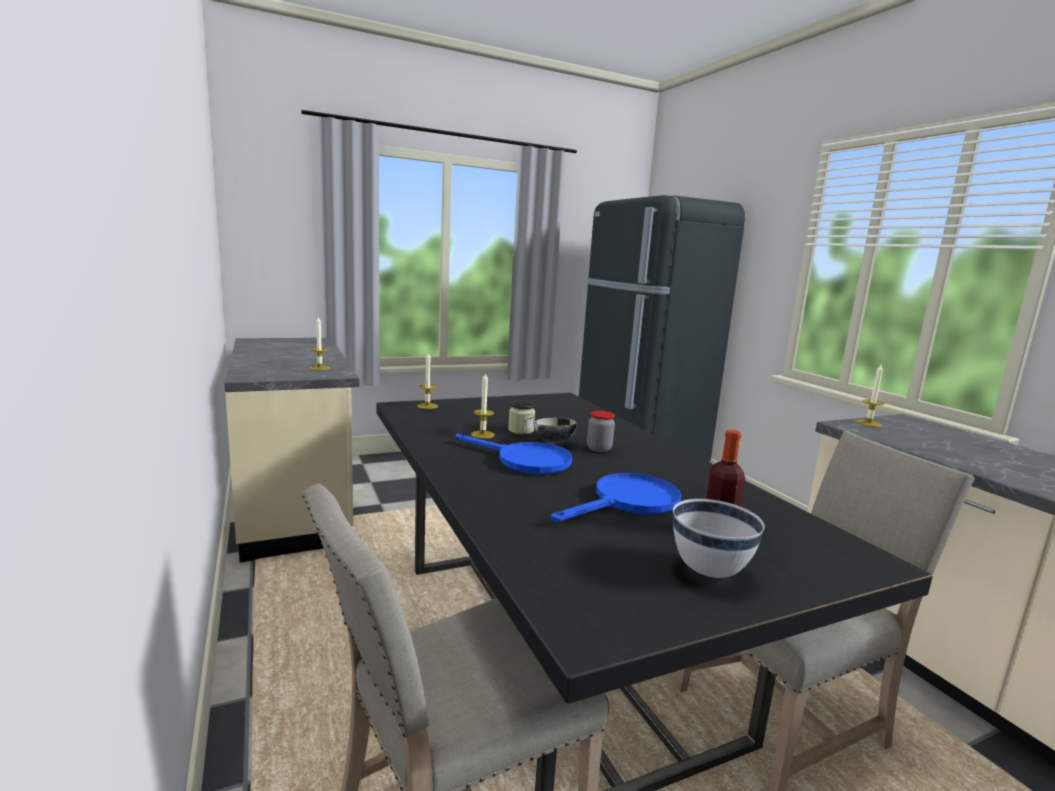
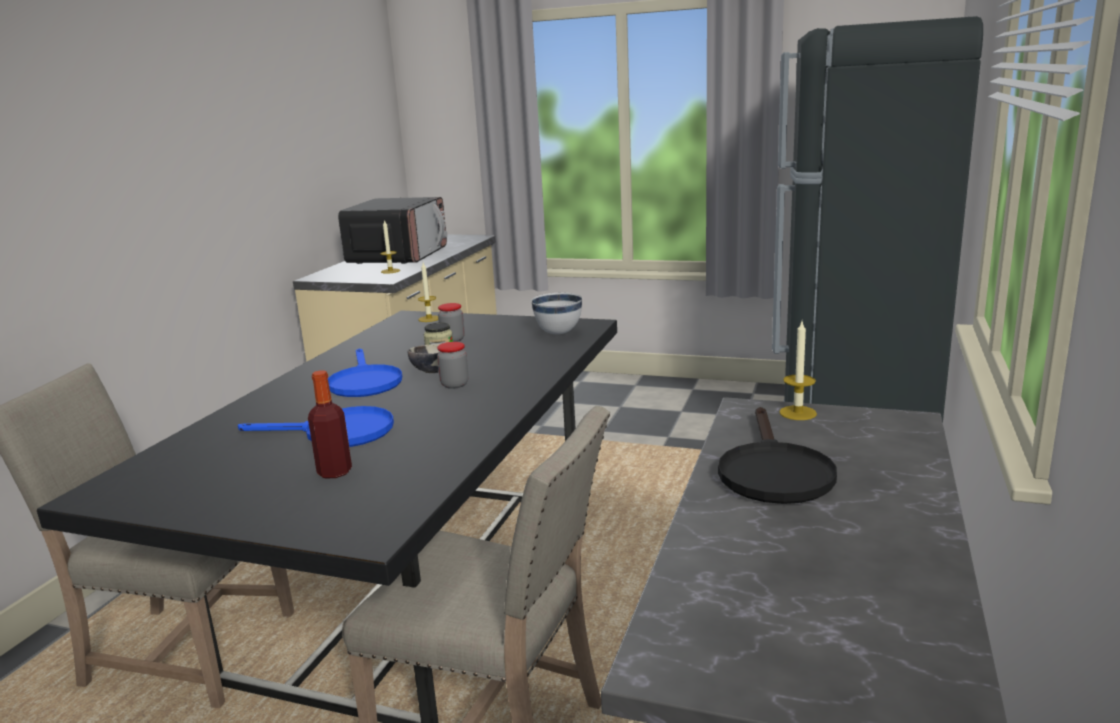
camera: 45 degrees right, 5 degrees up
candle [471,372,495,439] -> none
white bowl [673,499,765,578] -> white bowl moved to [531,293,582,335]
none -> microwave [338,197,447,264]
none -> jar [438,303,465,342]
none -> black frying pan [718,407,837,504]

